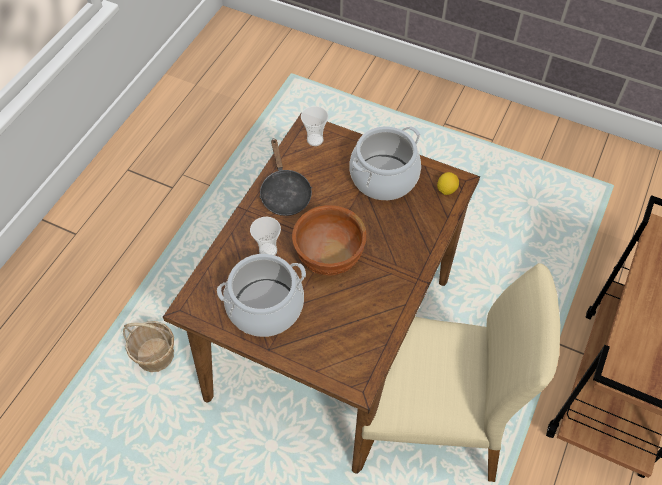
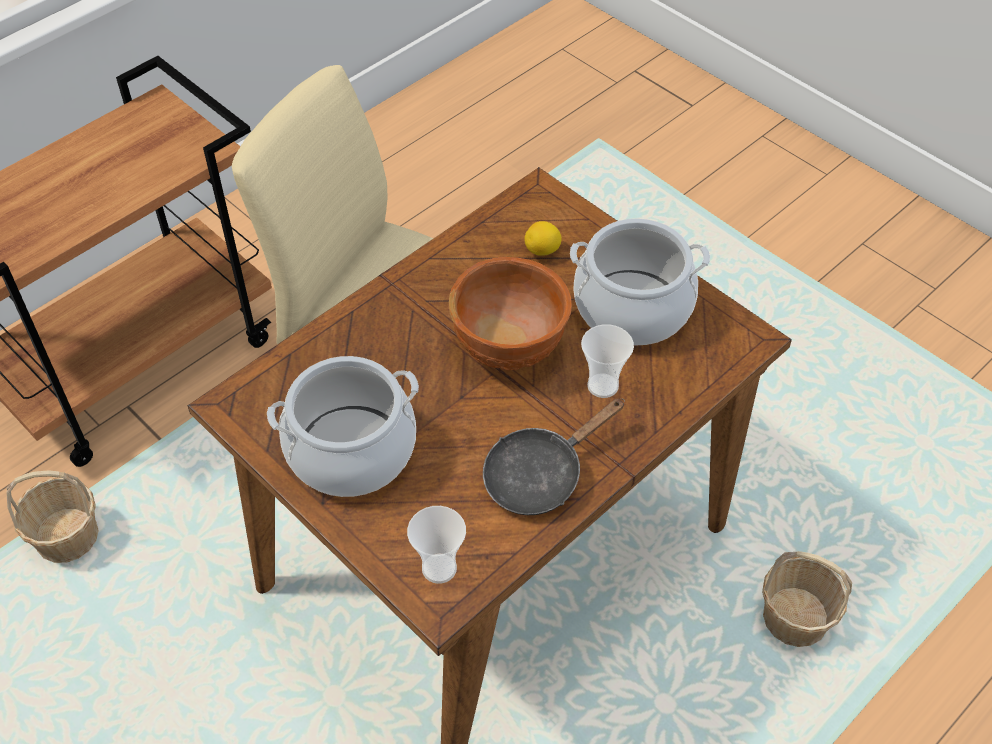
camera: 160 degrees left, 5 degrees down
black frying pan [260,138,312,216] -> black frying pan turned 135 degrees counterclockwise [483,399,625,515]
lemon [437,172,459,195] -> lemon moved to [524,221,561,256]
none -> basket [6,470,99,563]

